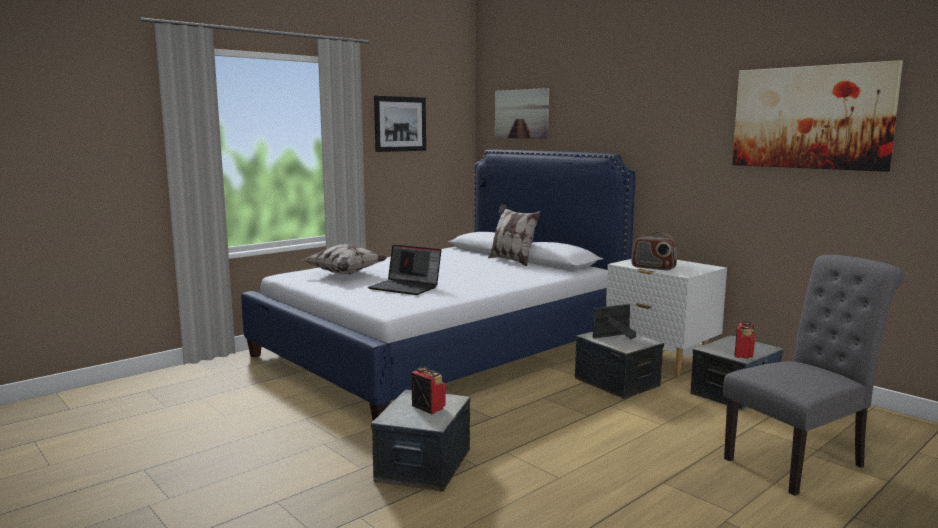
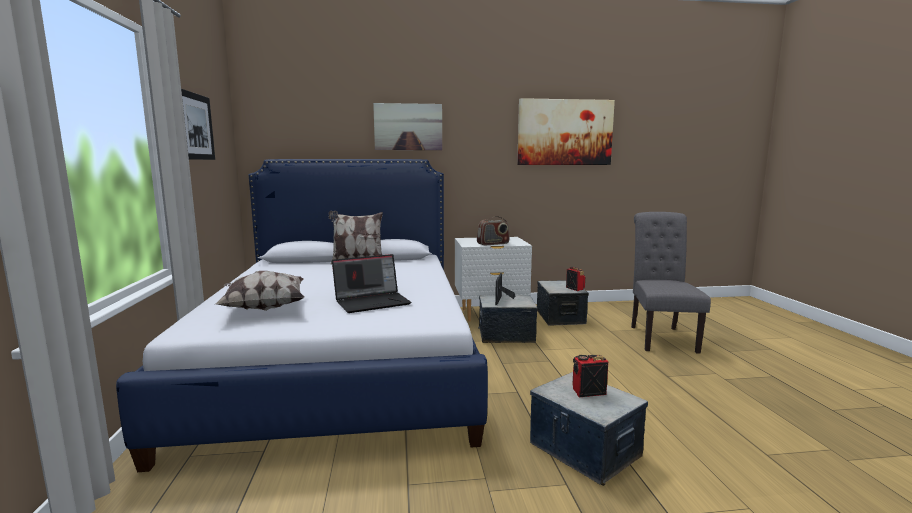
camera: 55 degrees left, 0 degrees up
picture [495,88,549,139] -> picture moved to [373,103,442,150]

